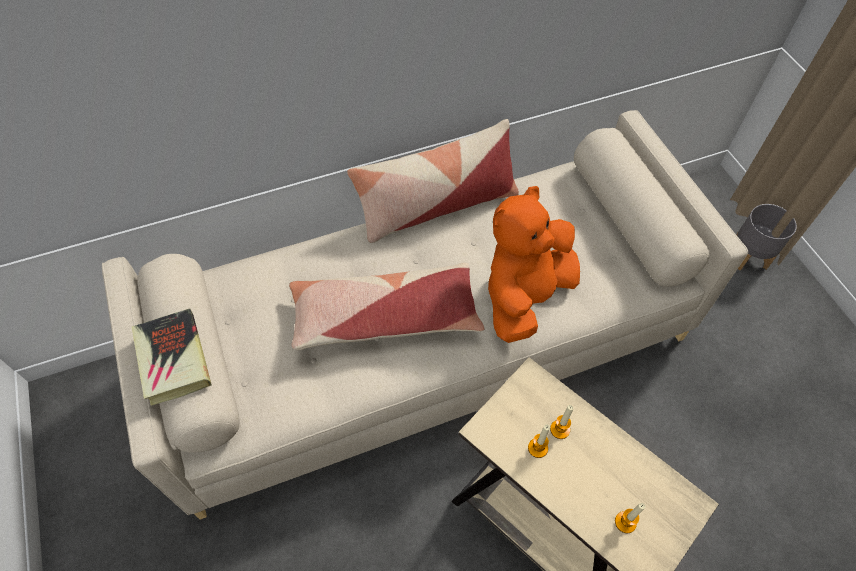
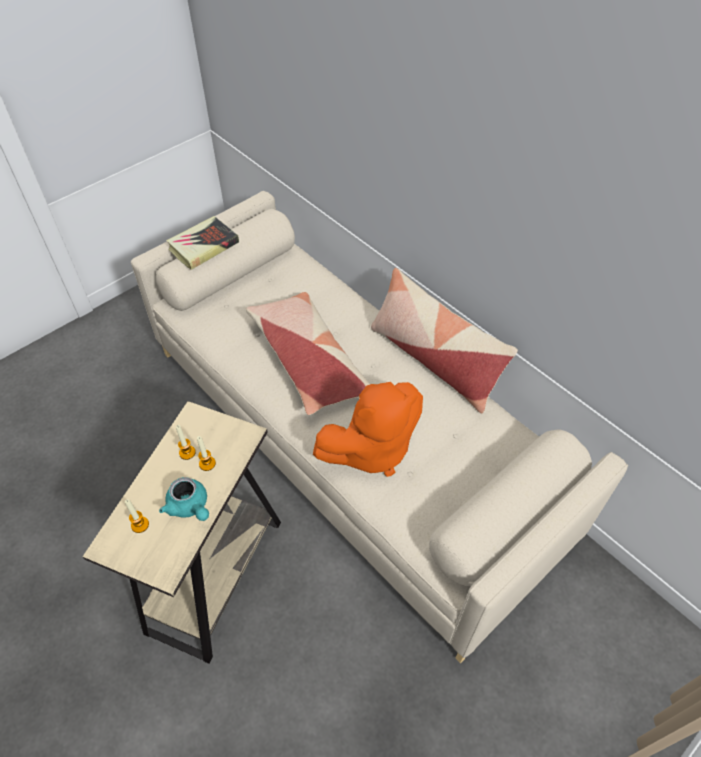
camera: 70 degrees right, 5 degrees down
orange plush toy [488,186,580,343] -> orange plush toy turned 135 degrees clockwise [313,382,423,477]
grey planter [736,204,797,271] -> none
none -> turquoise teapot [159,477,209,521]

